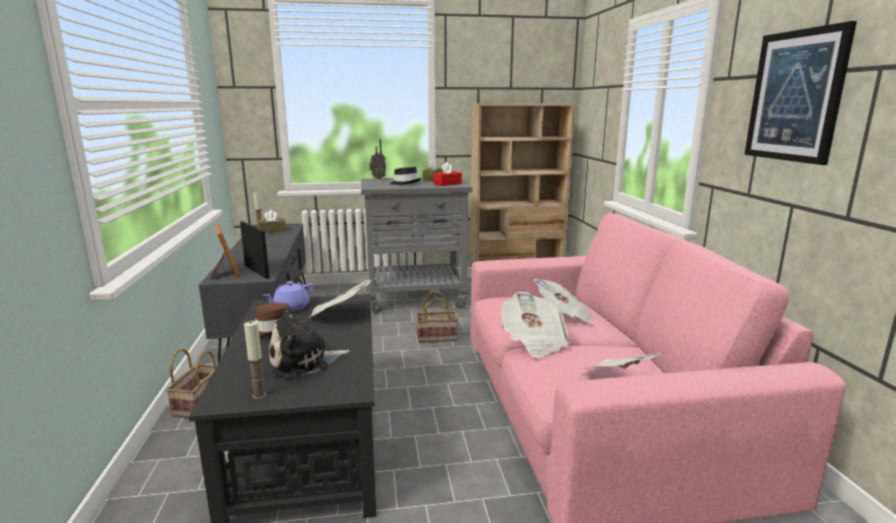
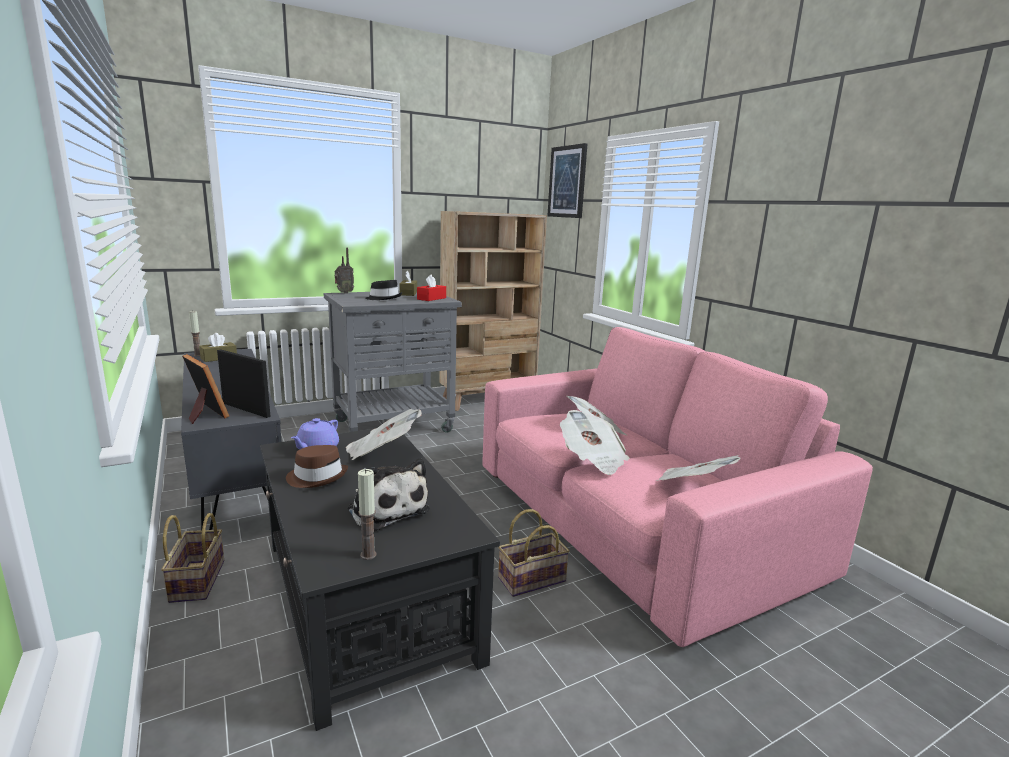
camera: 20 degrees left, 0 degrees up
plush toy [269,307,349,377] -> plush toy turned 90 degrees counterclockwise [348,459,430,531]
basket [416,291,458,343] -> basket moved to [498,509,570,597]
picture [744,21,857,165] -> picture moved to [547,143,587,218]

